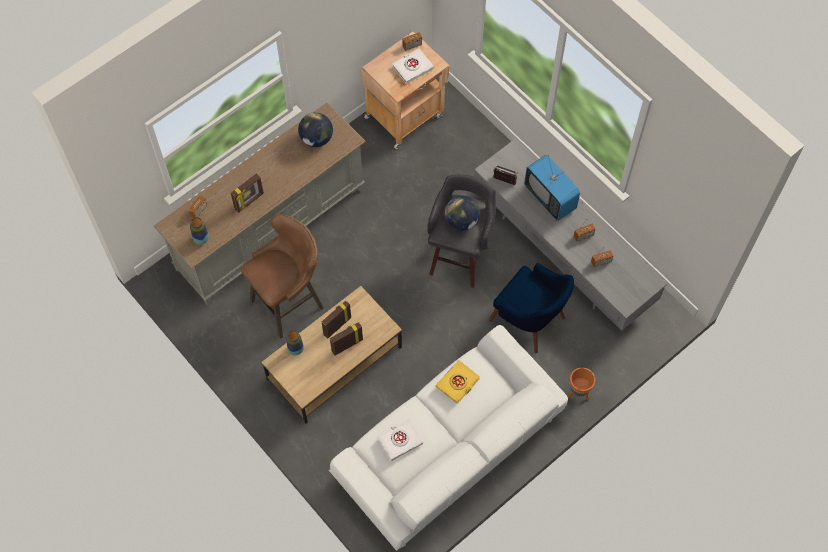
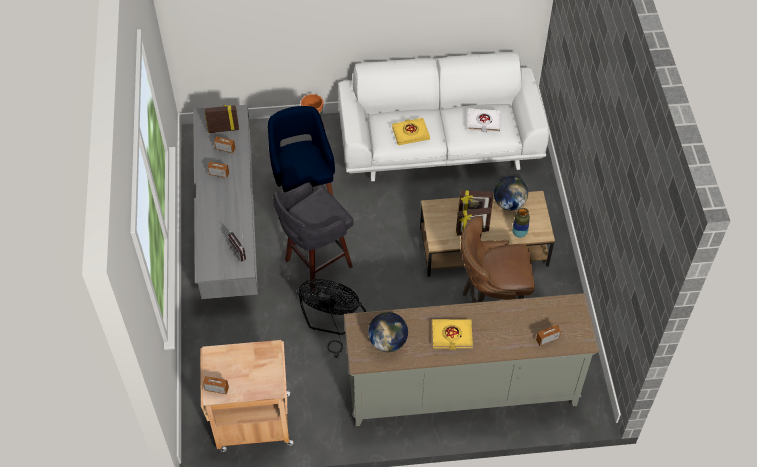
camera: 145 degrees left, 10 degrees down
vase [190,217,209,245] -> none
picture frame [231,173,264,213] -> picture frame moved to [204,105,239,133]
white book [392,49,434,84] -> none
globe [445,196,480,231] -> globe moved to [494,176,528,210]
television [524,155,580,221] -> none
none -> black fan [296,279,366,358]
none -> yellow book [432,319,473,350]

